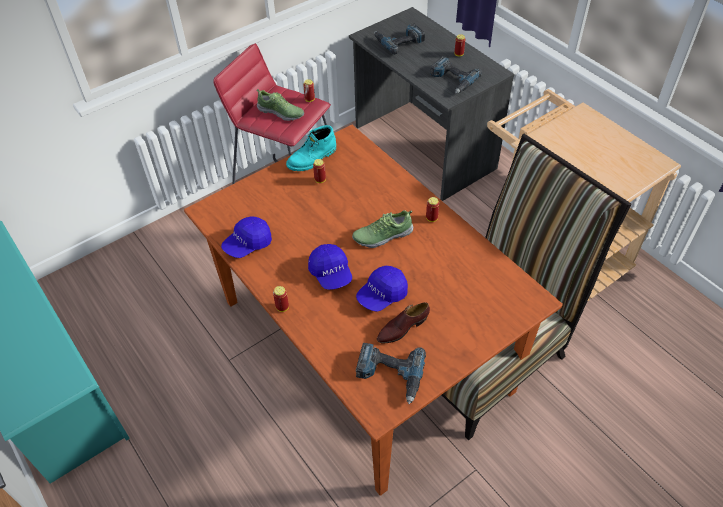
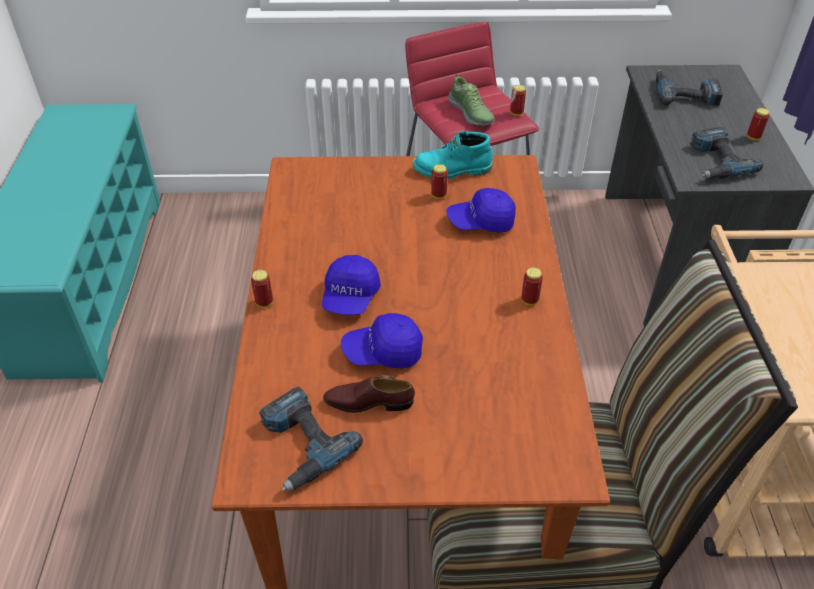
camera: 35 degrees right, 5 degrees down
blue cap [221,216,272,258] -> blue cap moved to [446,188,516,233]
shoe [352,210,413,248] -> none

